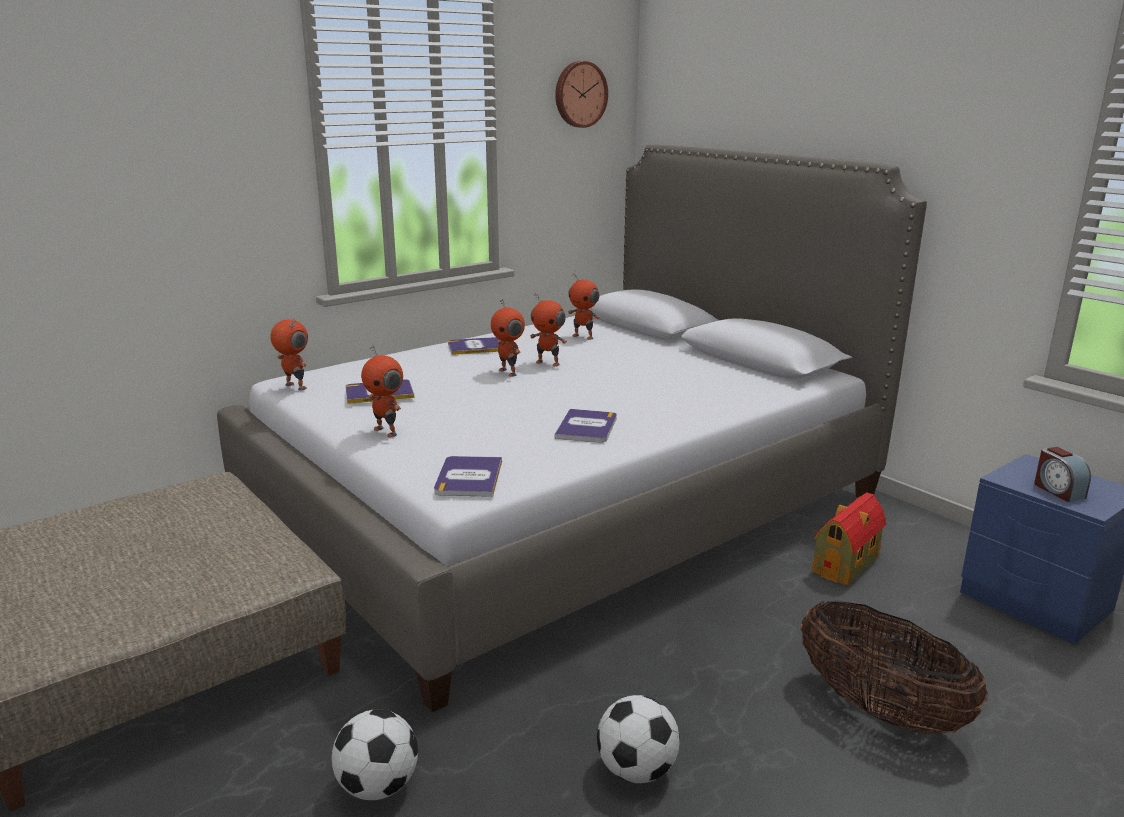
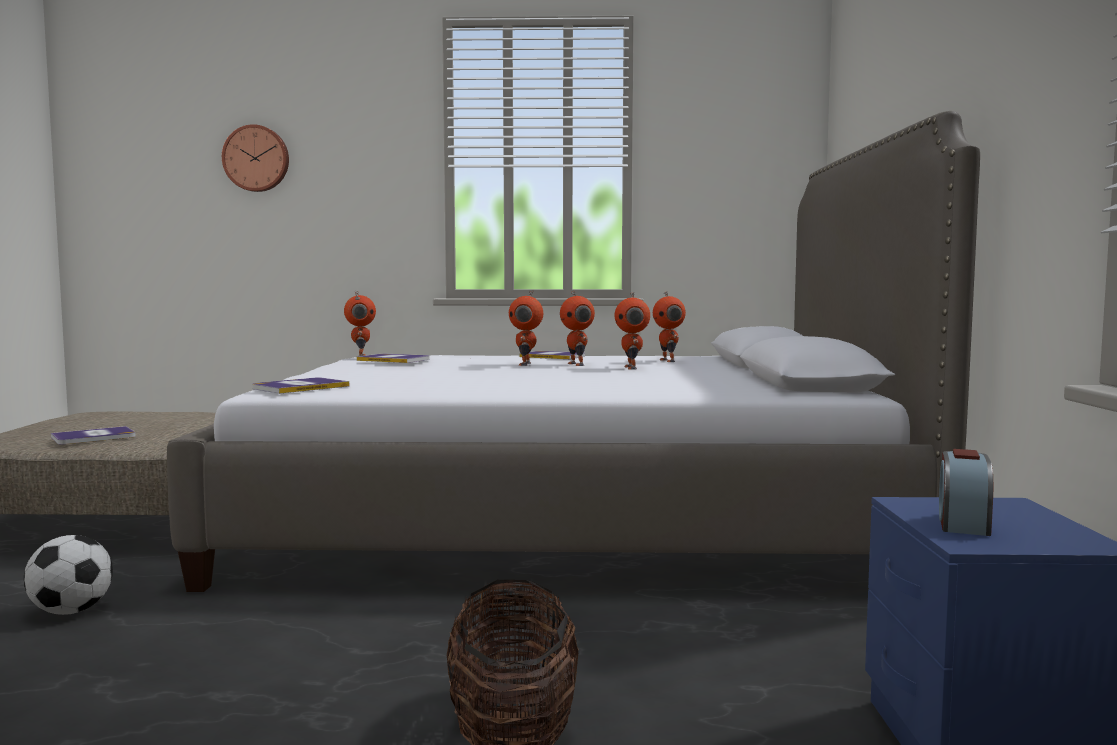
camera: 40 degrees right, 15 degrees down
toy robot [361,345,403,438] -> toy robot moved to [614,293,650,370]
wall clock [555,61,608,128] -> wall clock moved to [222,124,289,192]
book [555,409,617,443] -> book moved to [51,426,136,444]
football [597,695,680,783] -> none
toy house [812,492,886,585] -> none

